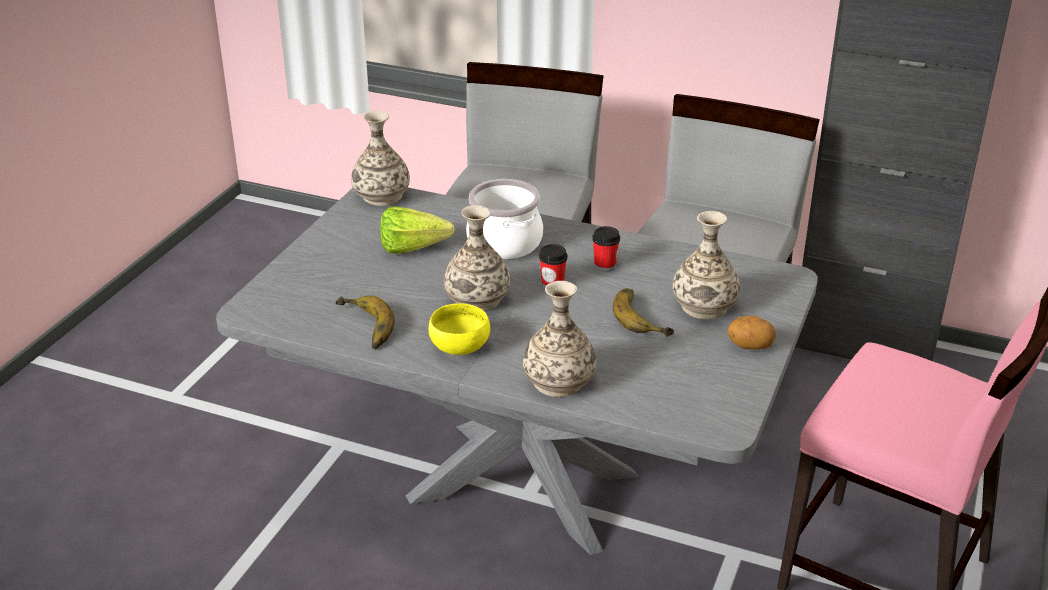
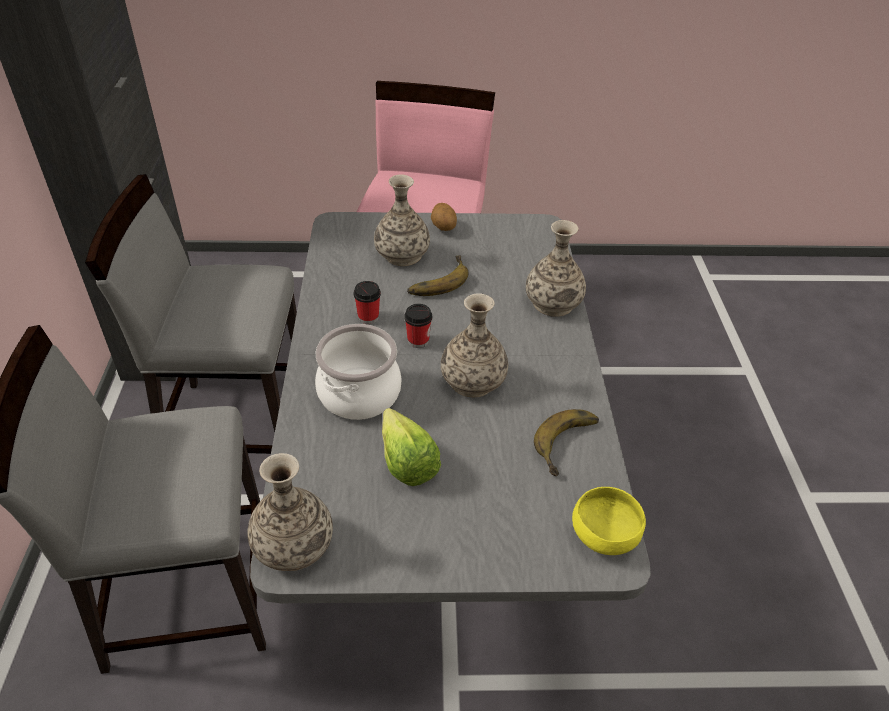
camera: 115 degrees left, 10 degrees up
yellow bowl [429,303,490,355] -> yellow bowl moved to [572,487,646,555]

